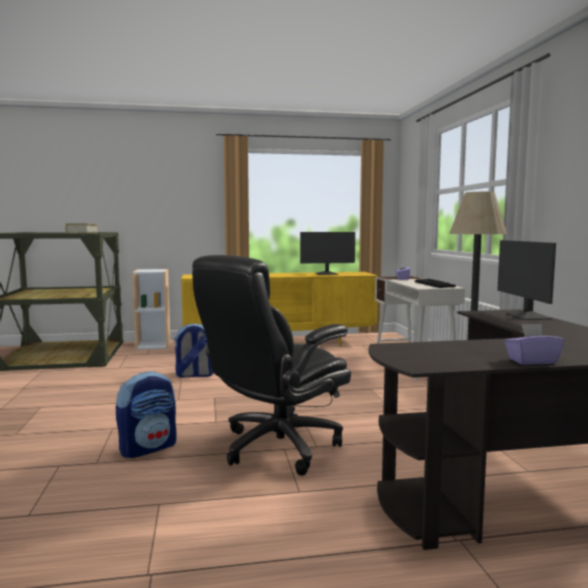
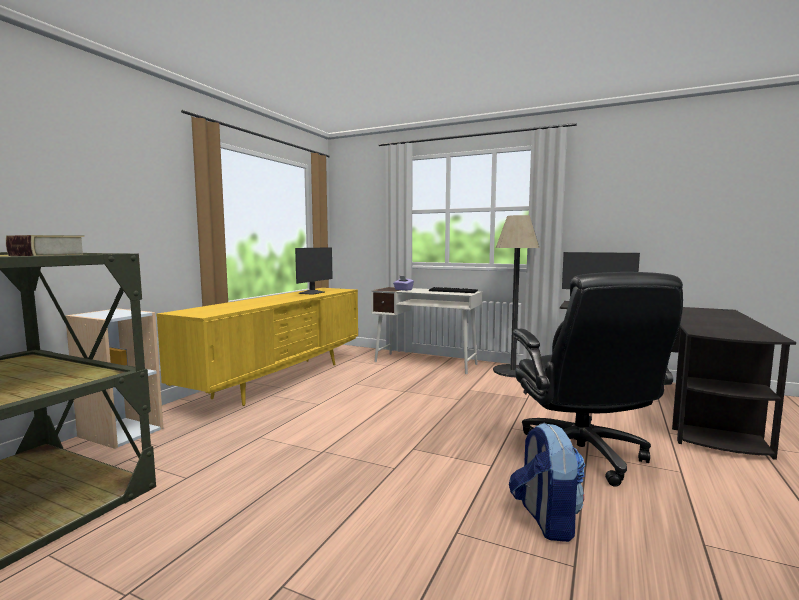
camera: 55 degrees left, 0 degrees up
backpack [174,324,213,378] -> none
purple tissue box [504,324,564,365] -> none

